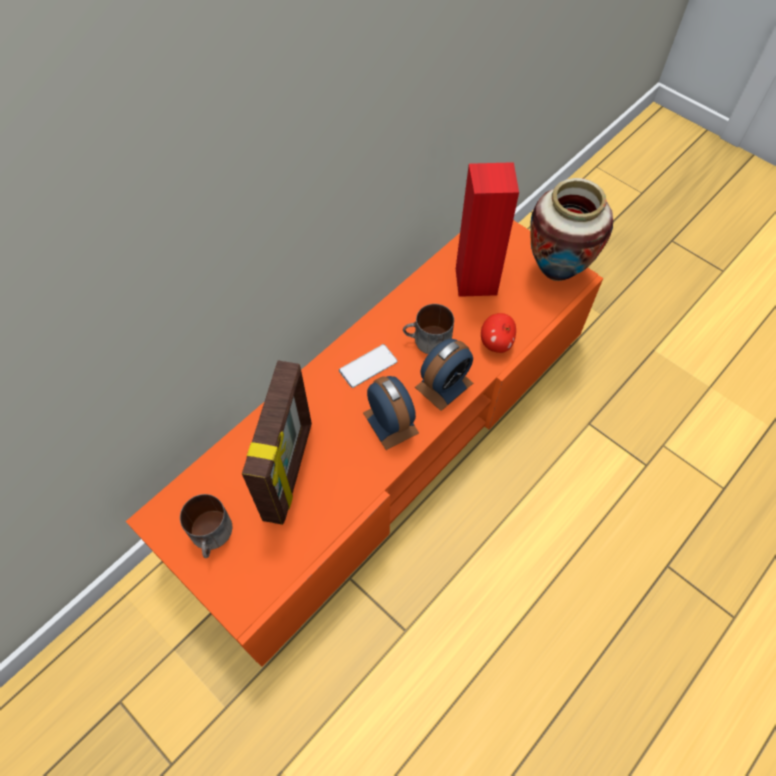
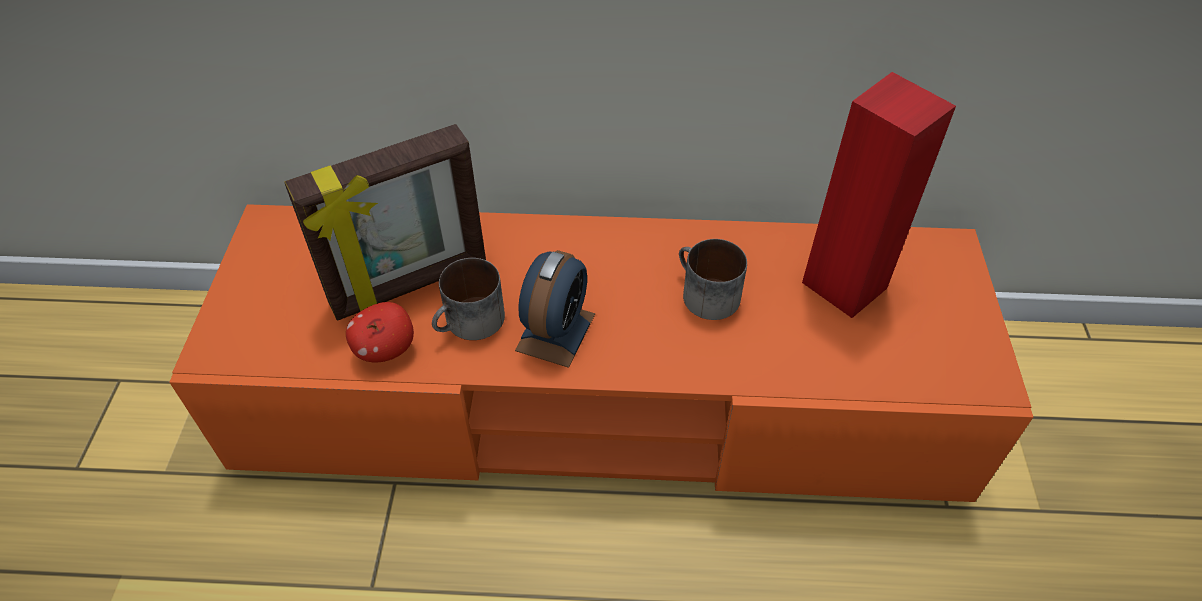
camera: 50 degrees right, 10 degrees down
mug [180,494,232,558] -> mug moved to [432,258,505,340]
phone [339,344,397,388] -> none
alarm clock [415,339,473,411] -> none
apple [481,313,516,353] -> apple moved to [346,302,414,363]
vase [530,178,613,281] -> none

